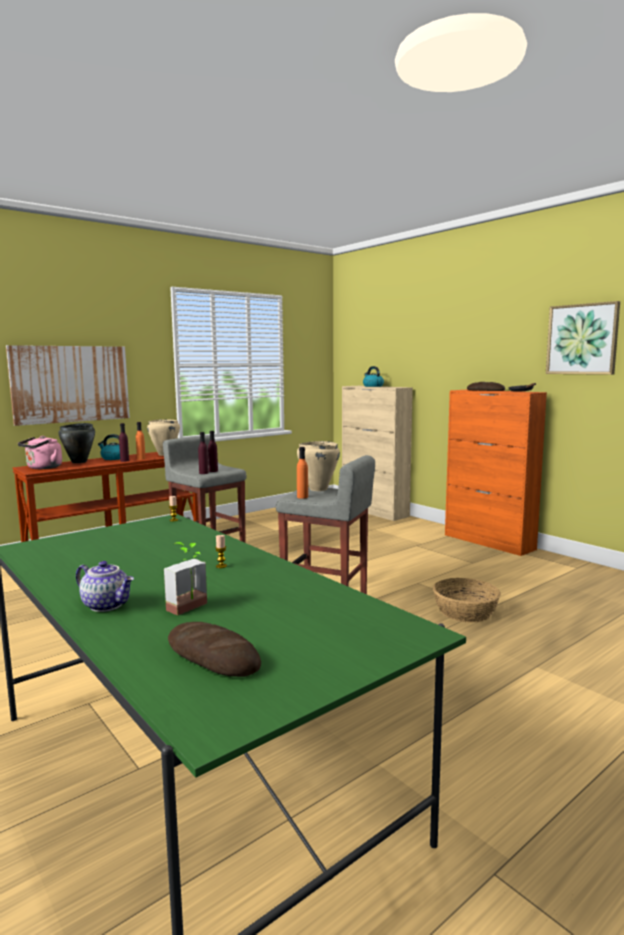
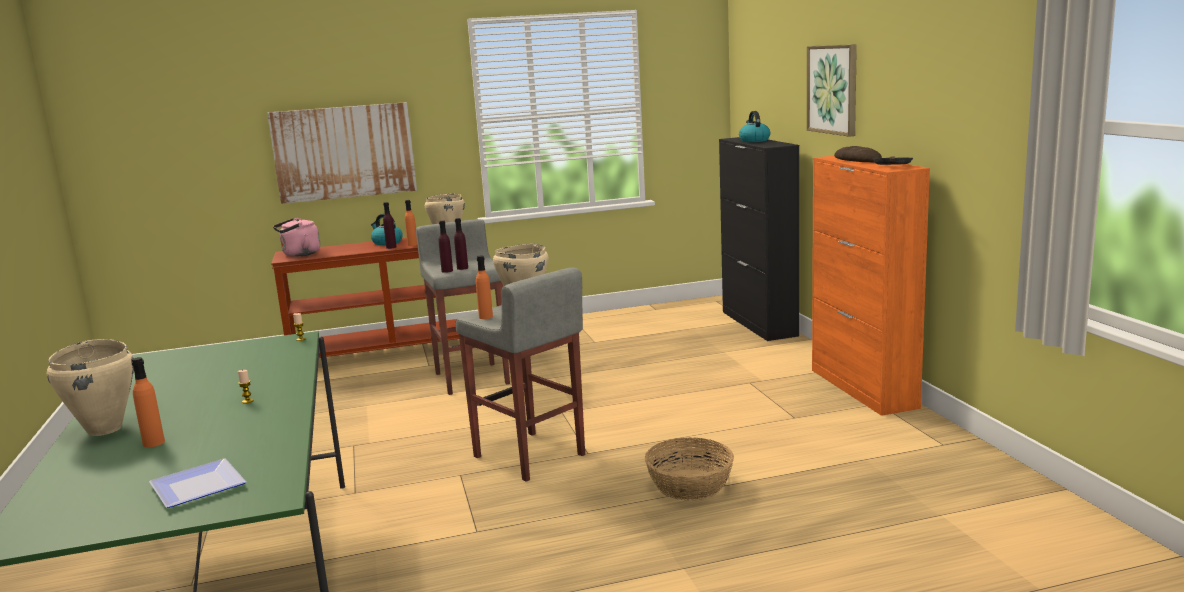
camera: 25 degrees right, 5 degrees up
black cooking pot [58,423,95,463] -> none
teapot [76,561,134,612] -> beige cooking pot [47,339,134,436]
potted plant [164,542,207,616] -> orange bottle [131,357,165,447]
bread [168,622,261,677] -> none
beige cabinet [342,386,413,521] -> black cabinet [719,137,799,341]
picture [546,301,620,375] -> picture moved to [807,44,857,137]
none -> plate [149,459,246,508]

